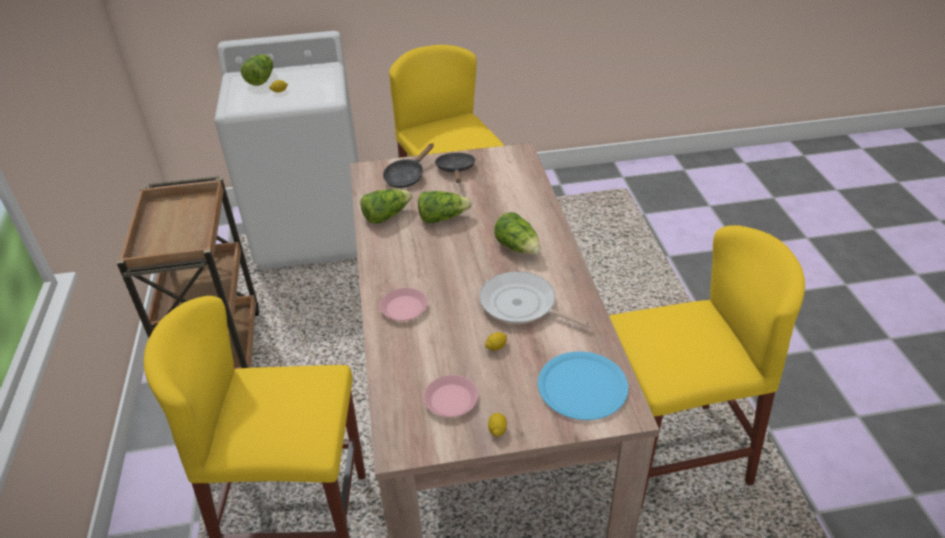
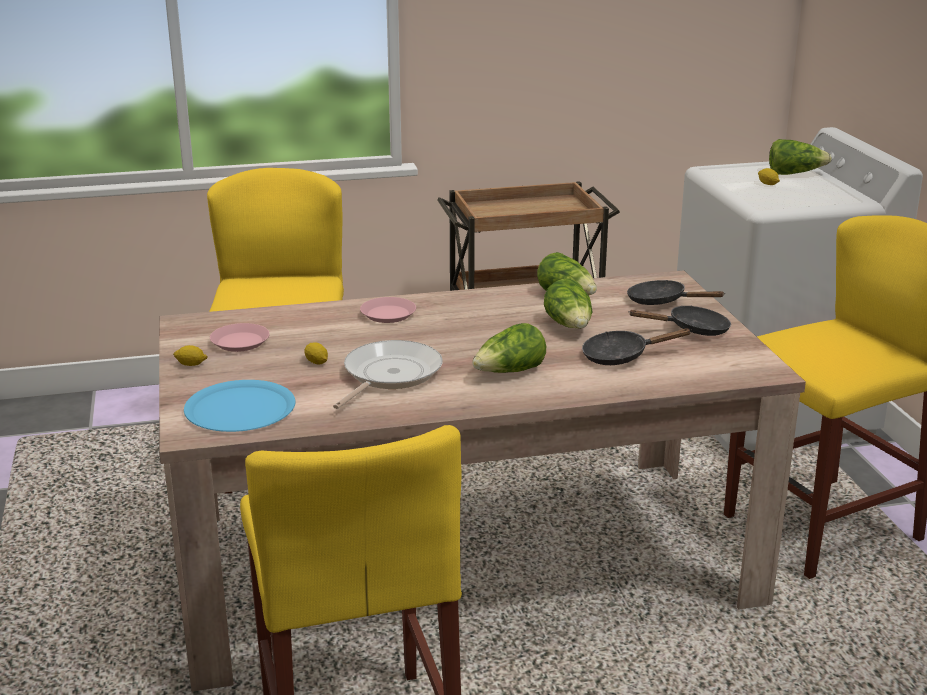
camera: 85 degrees right, 15 degrees down
none -> black frying pan [582,328,692,365]

